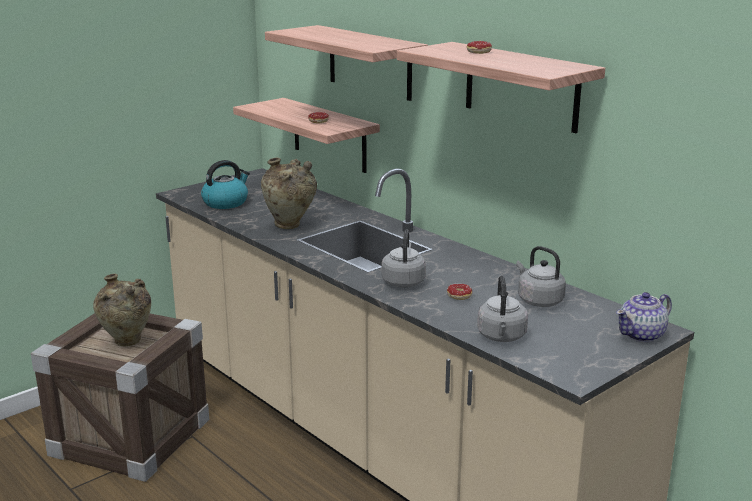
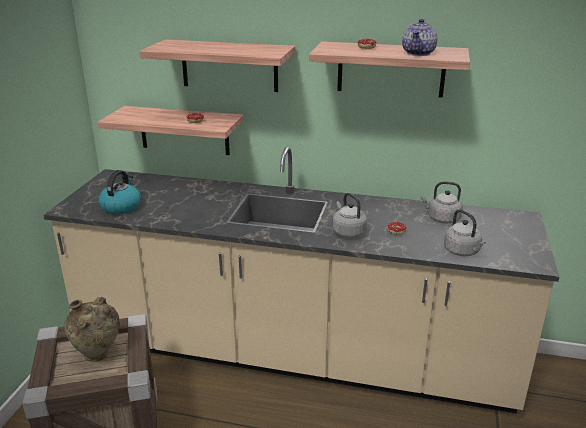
camera: 35 degrees left, 5 degrees up
beige vase [261,158,317,229] -> none
teapot [616,292,672,343] -> teapot moved to [402,19,438,56]

